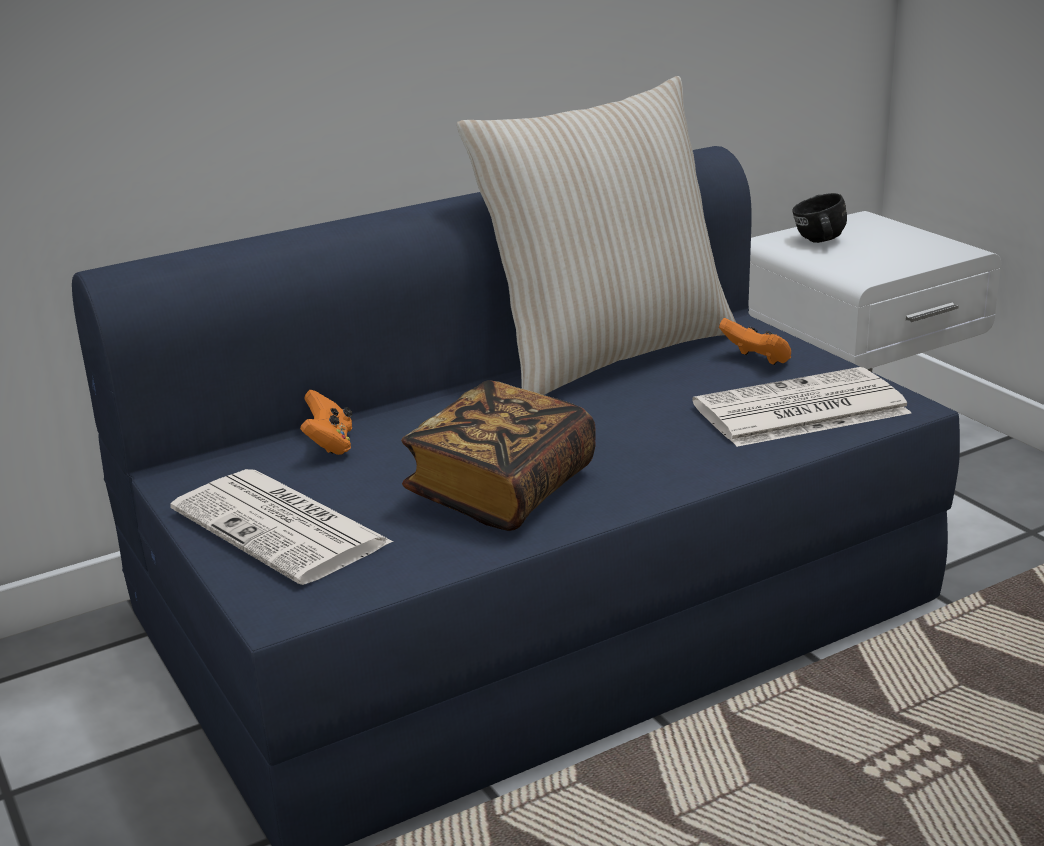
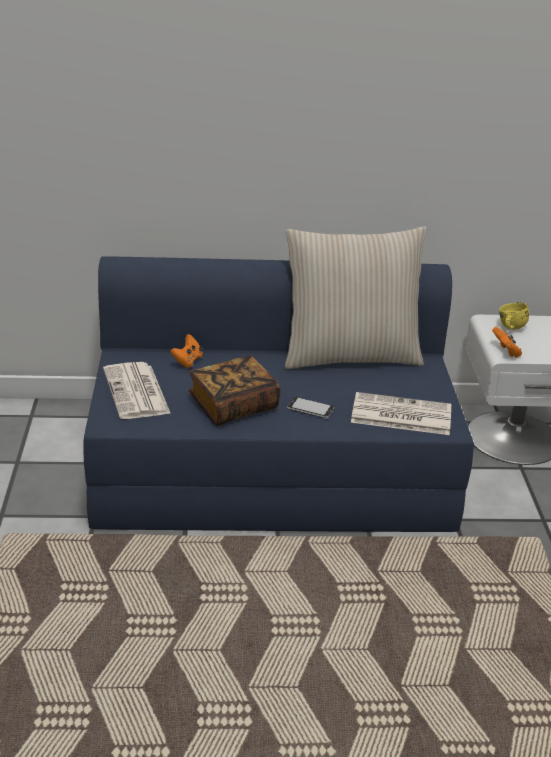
camera: 25 degrees right, 5 degrees up
orange game controller [719,318,791,365] -> orange game controller moved to [492,327,522,357]
black mug [792,193,847,243] -> yellow mug [499,302,529,330]
none -> phone [287,397,335,419]

